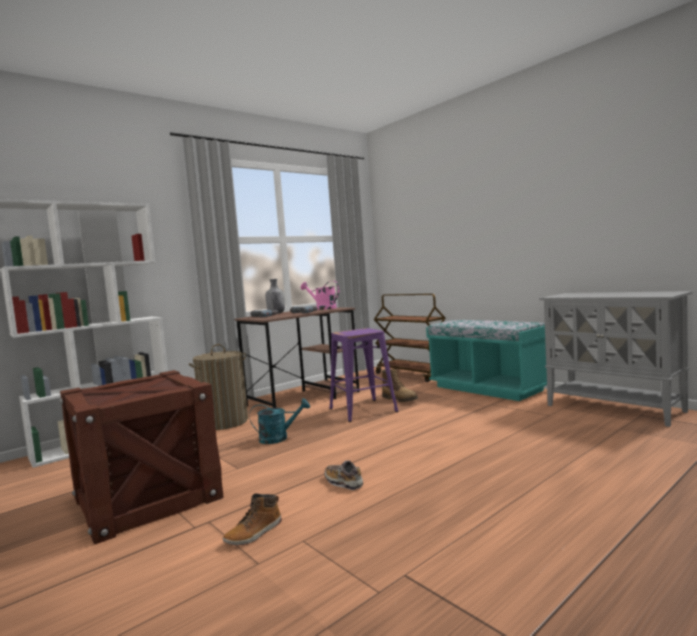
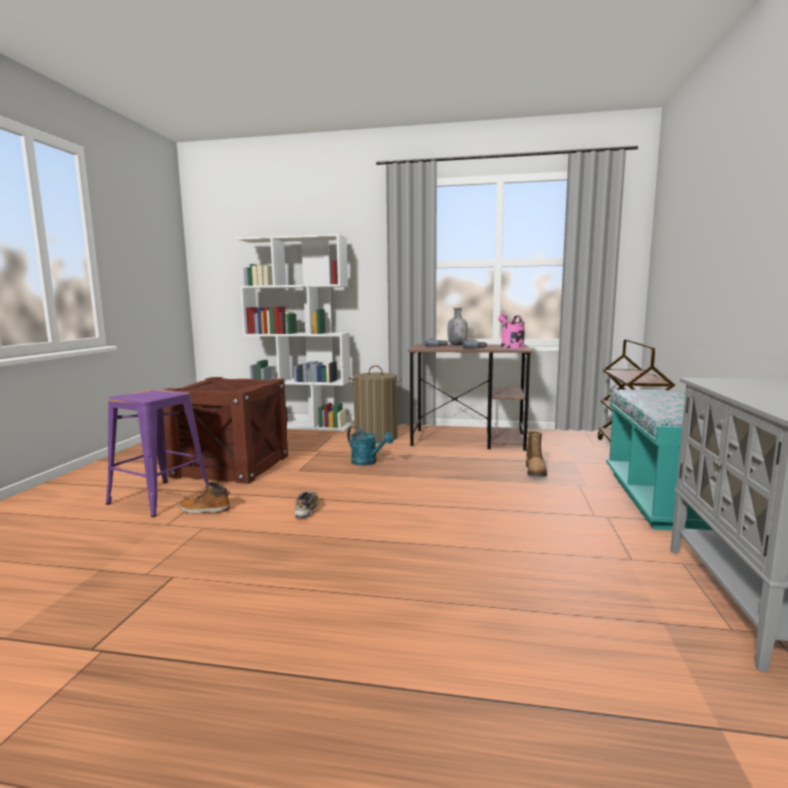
camera: 50 degrees right, 5 degrees up
purple stool [329,328,399,422] -> purple stool moved to [106,389,209,517]

